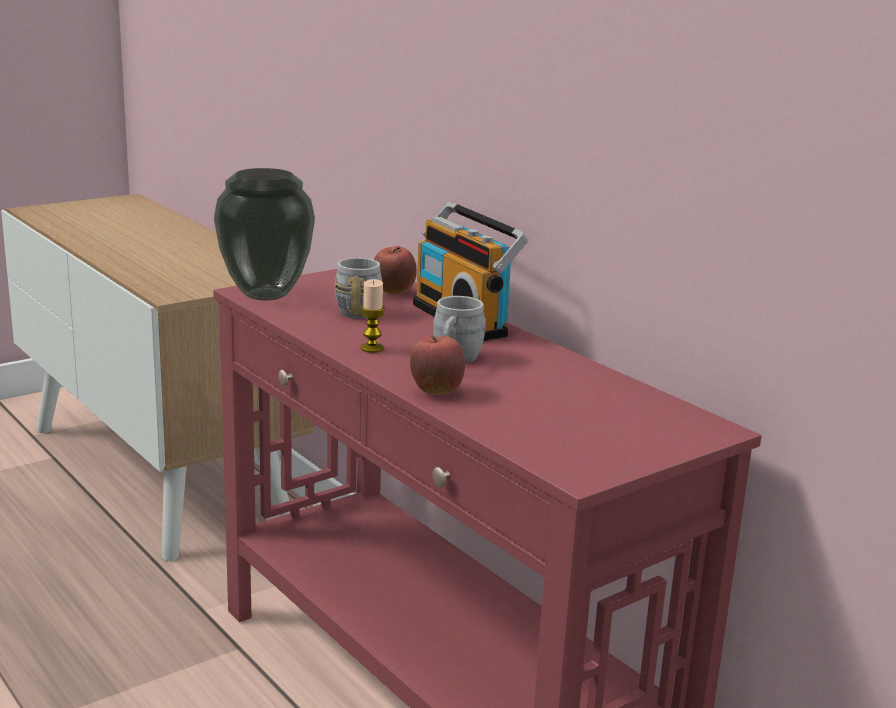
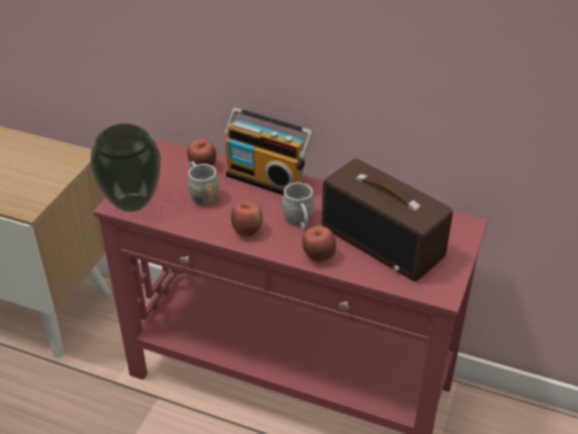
camera: 30 degrees left, 20 degrees up
candle [360,279,385,353] -> apple [231,201,263,237]
none -> radio [322,159,453,281]

